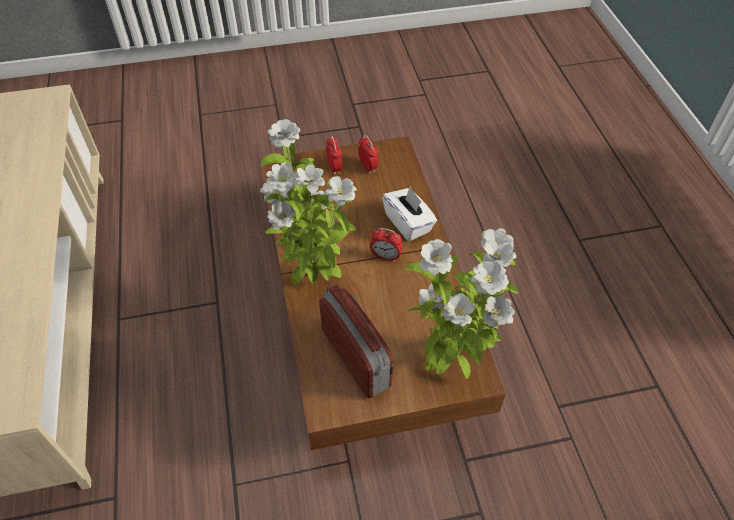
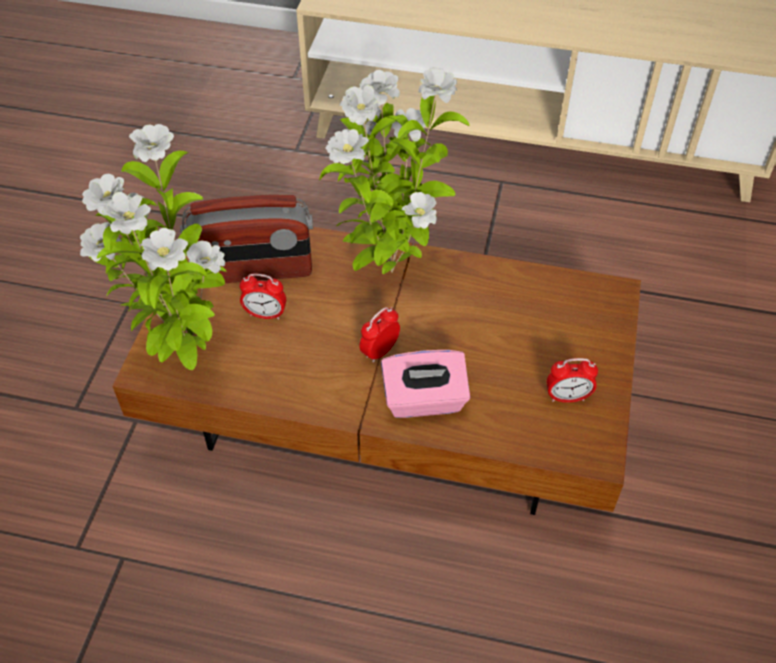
camera: 115 degrees right, 0 degrees up
alarm clock [326,136,342,175] -> alarm clock moved to [240,273,286,320]
white tissue box [382,187,437,241] -> pink tissue box [381,350,470,418]

